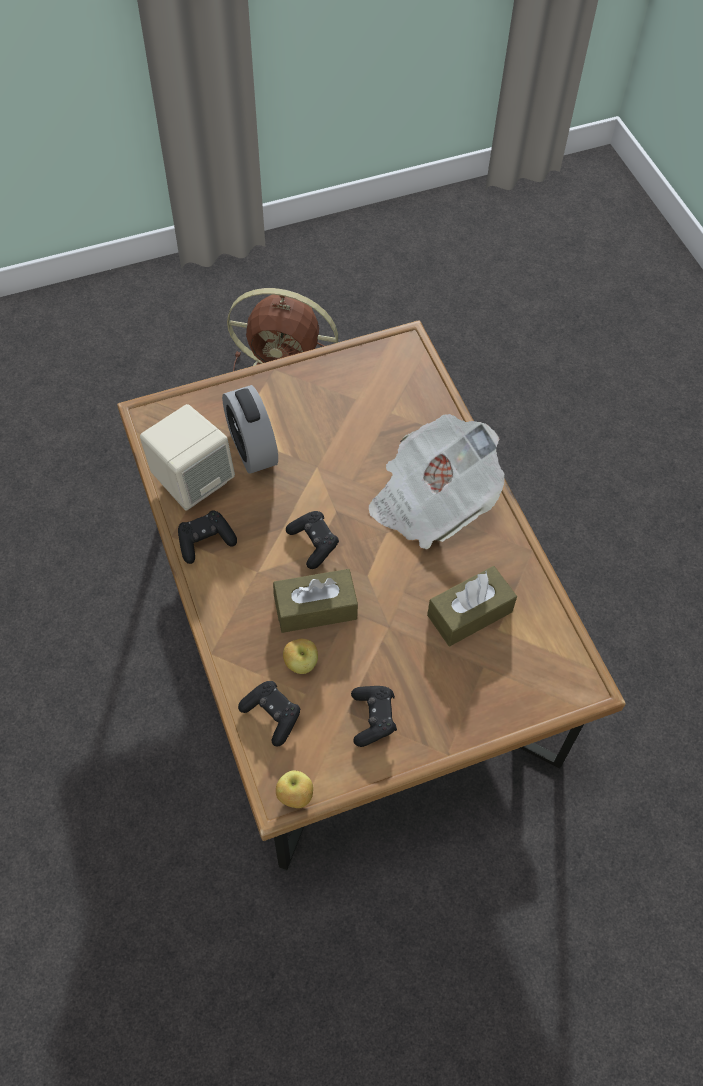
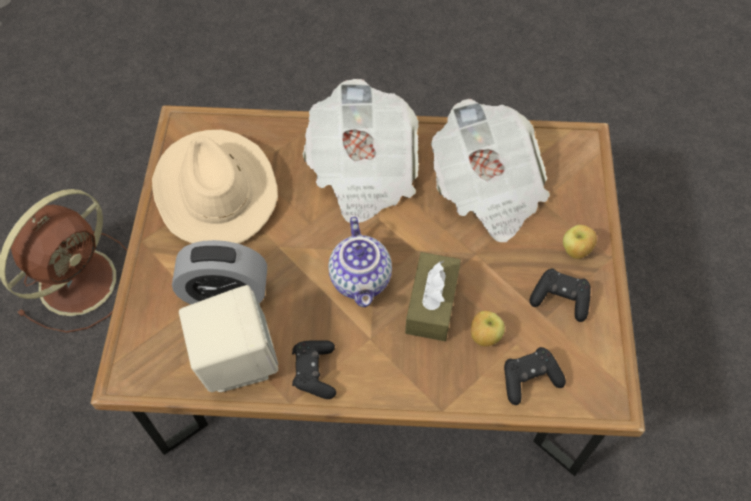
camera: 65 degrees left, 0 degrees up
apple [276,770,313,808] -> apple moved to [563,225,597,259]
black game controller [286,511,339,569] -> teapot [328,217,392,307]
brown tissue box [427,566,517,646] -> newspaper [431,99,550,242]
none -> beige hat [152,130,278,244]

